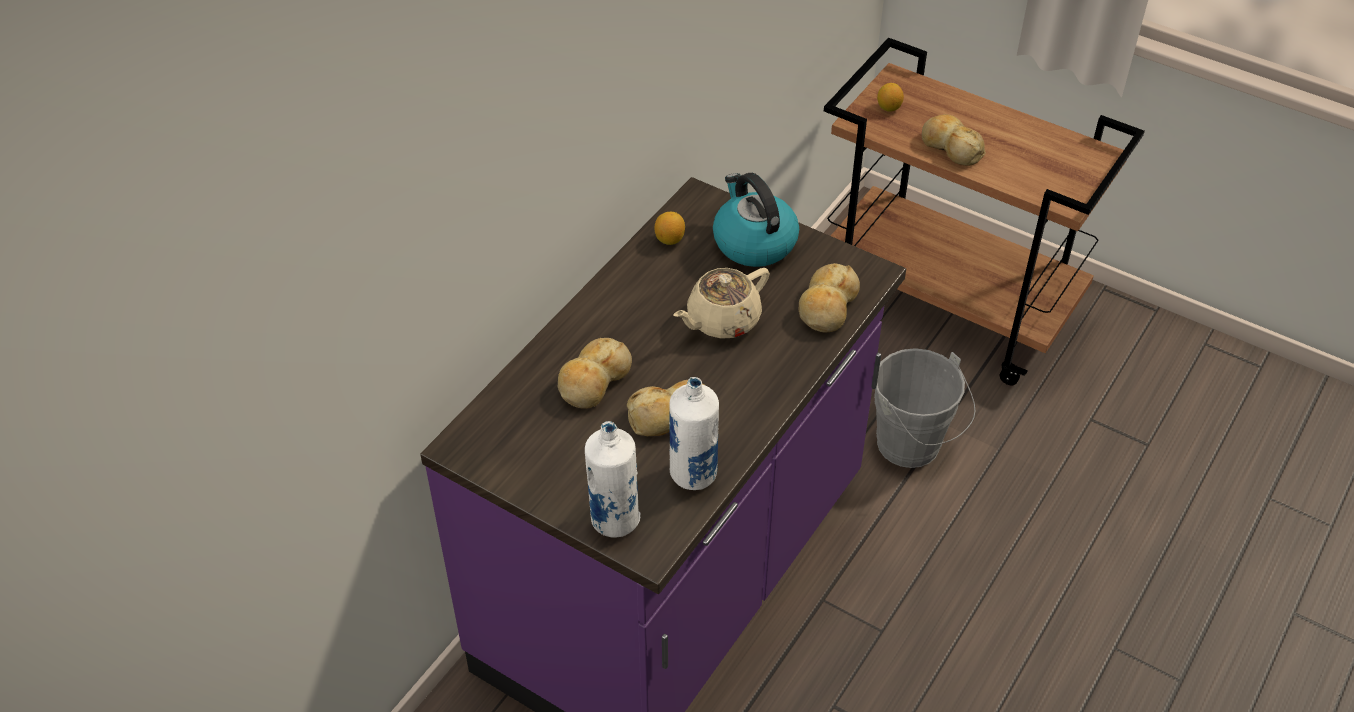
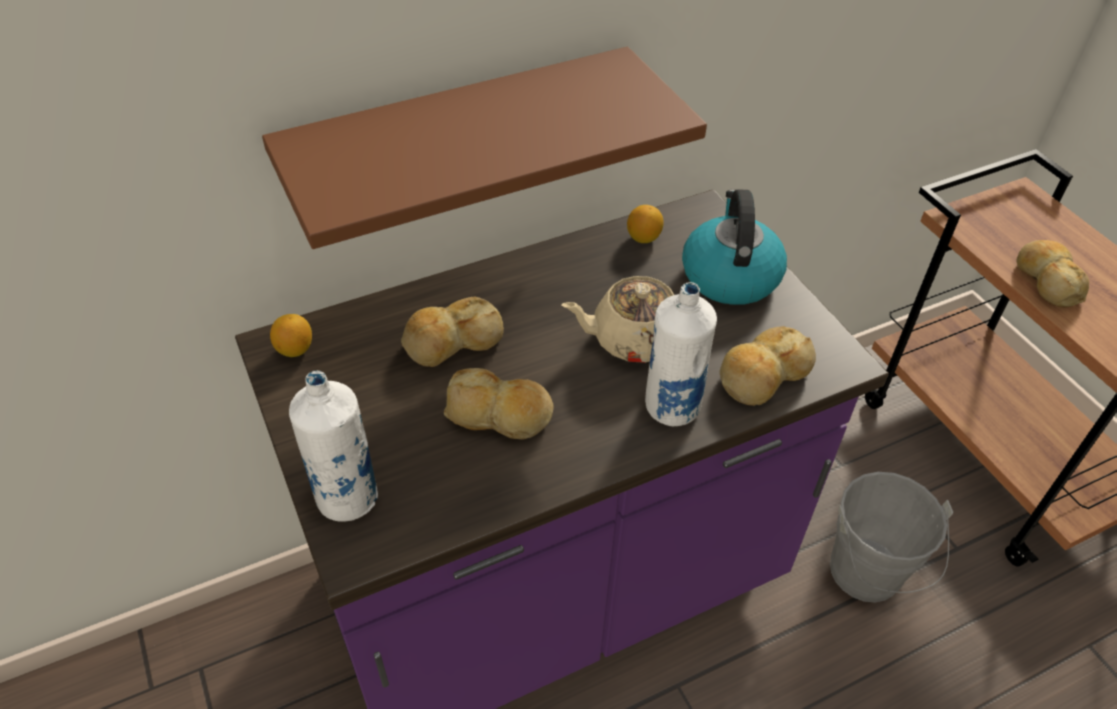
camera: 30 degrees right, 0 degrees up
white bottle [669,377,719,490] -> white bottle moved to [645,282,717,426]
lemon [877,83,904,112] -> lemon moved to [270,314,312,357]
none -> brown shelf [262,47,707,249]

